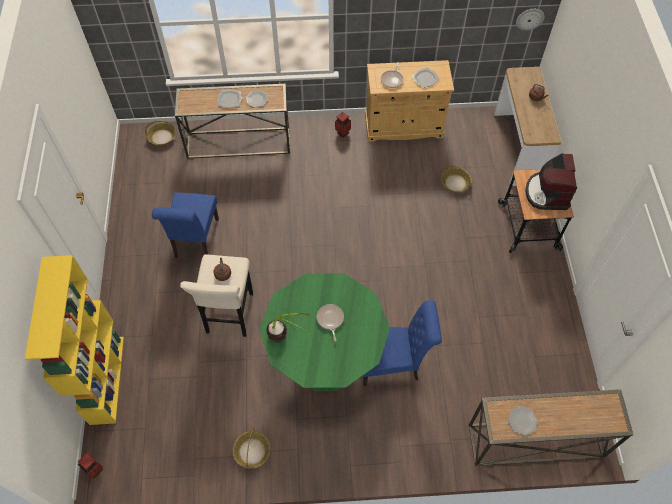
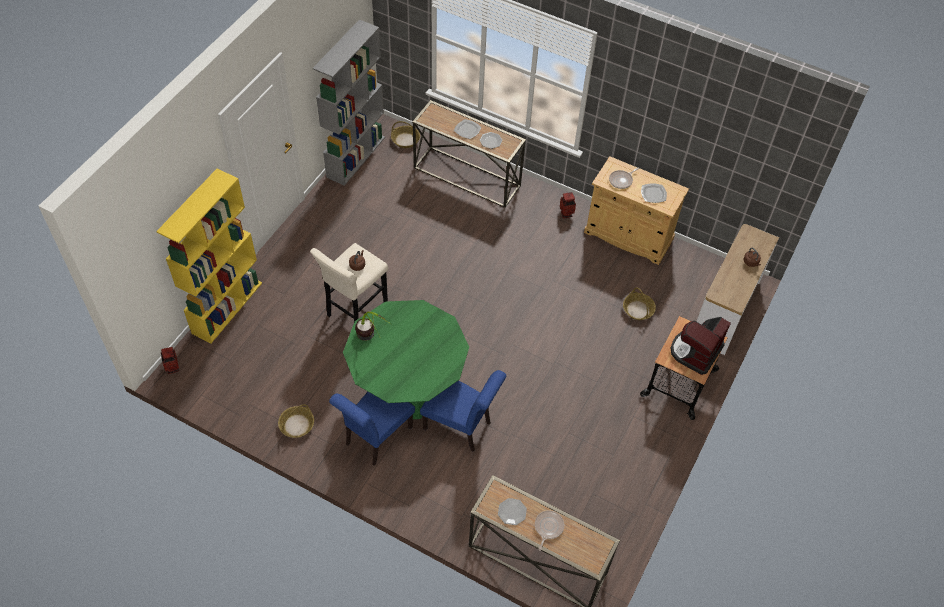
camera: 30 degrees right, 5 degrees down
blue chair [152,193,219,258] -> blue chair moved to [329,392,415,466]
frying pan [316,304,344,341] -> frying pan moved to [535,511,564,551]
wall clock [516,9,545,30] -> none
none -> grey bookcase [313,19,385,186]

